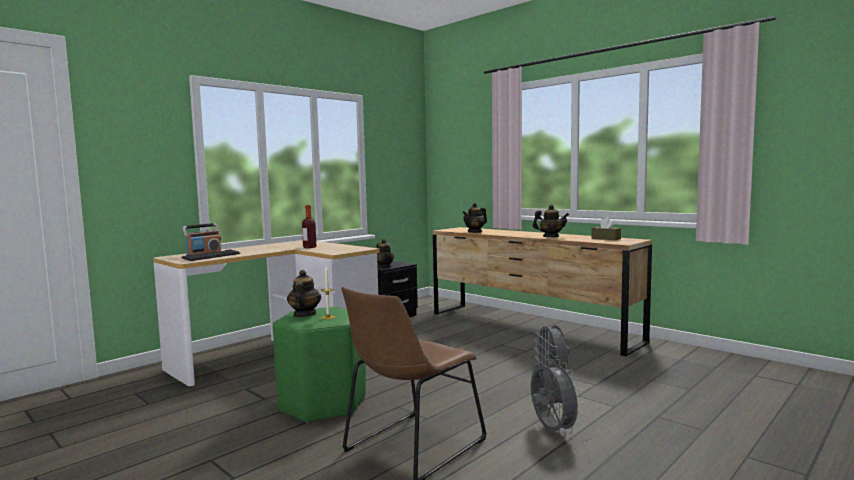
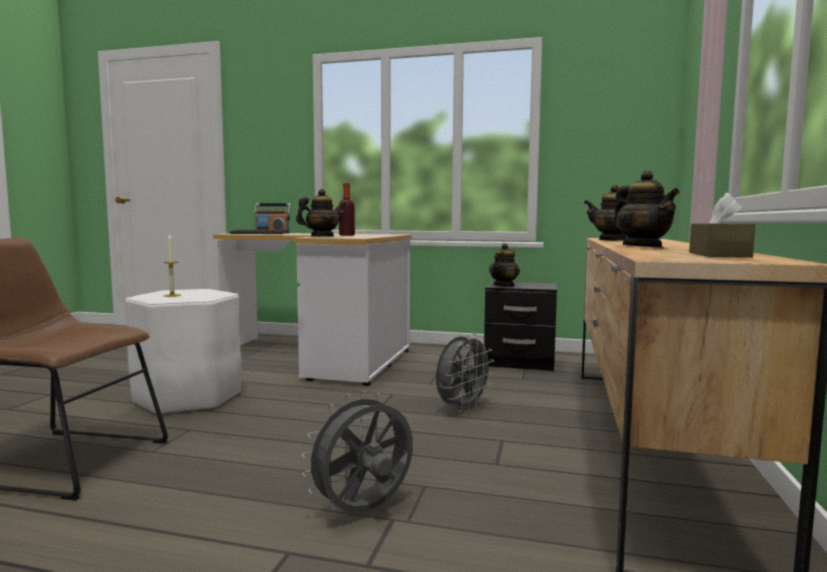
camera: 60 degrees right, 0 degrees up
green stool [273,307,366,423] -> white stool [125,289,242,416]
teapot [287,270,321,317] -> teapot moved to [296,189,346,237]
grey fan [531,359,583,434] -> grey fan moved to [436,333,494,413]

